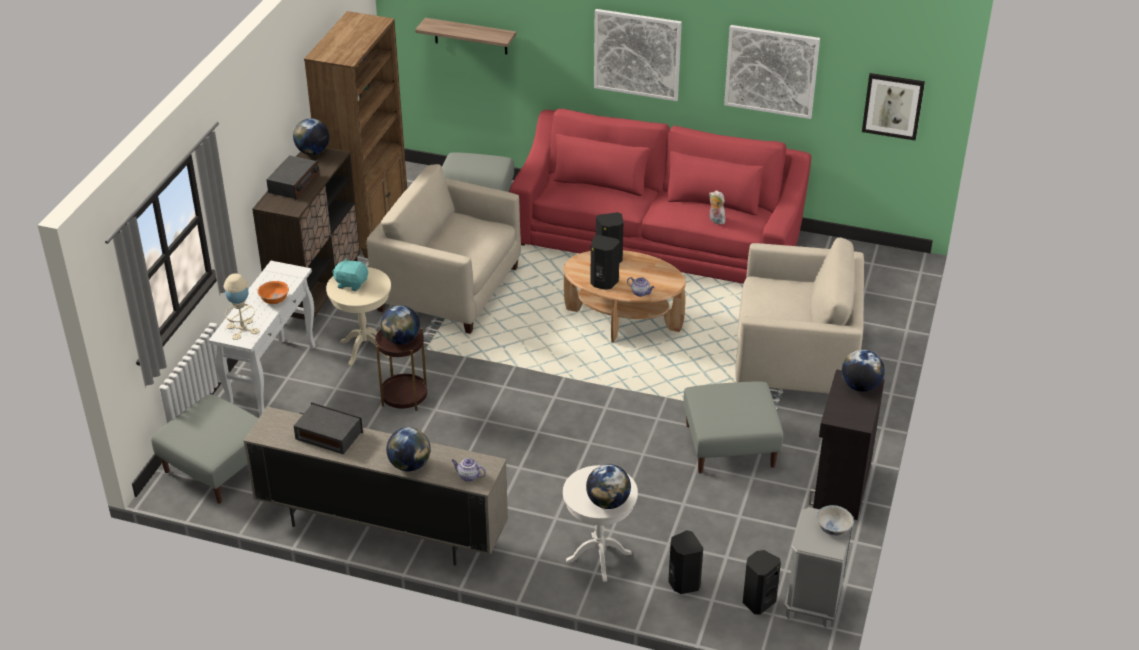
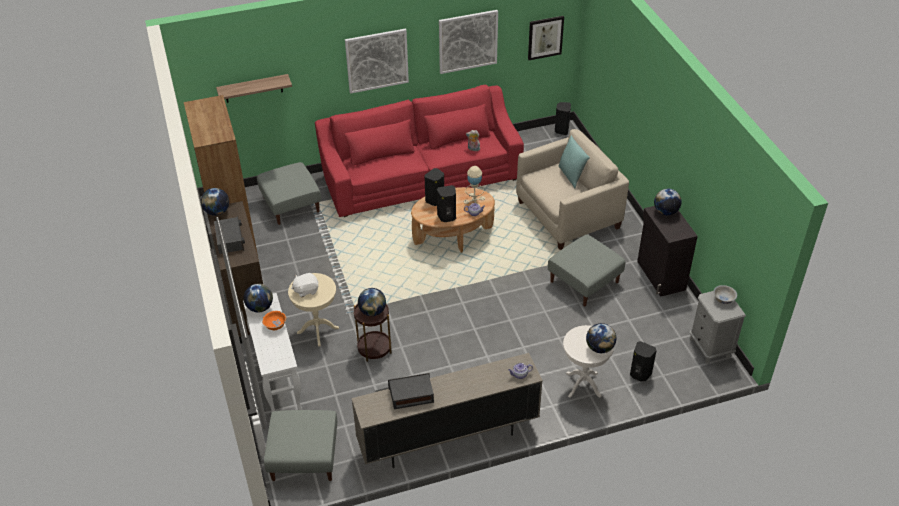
camera: 35 degrees left, 5 degrees up
beige table lamp [224,273,259,340] -> beige table lamp moved to [464,166,485,206]
turquoise plush toy [332,258,368,291] -> white plush toy [291,273,318,298]
beige armchair [367,164,521,334] -> none
globe [386,427,430,471] -> globe moved to [244,283,273,313]
black speaker [743,550,781,615] -> black speaker moved to [555,102,571,135]
none -> turquoise pillow [559,135,590,188]

